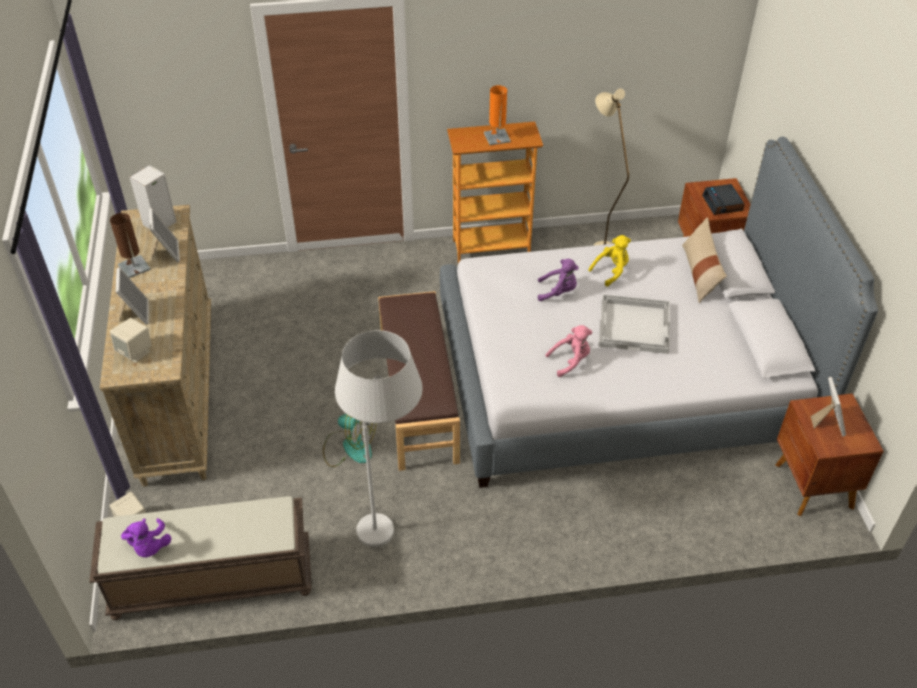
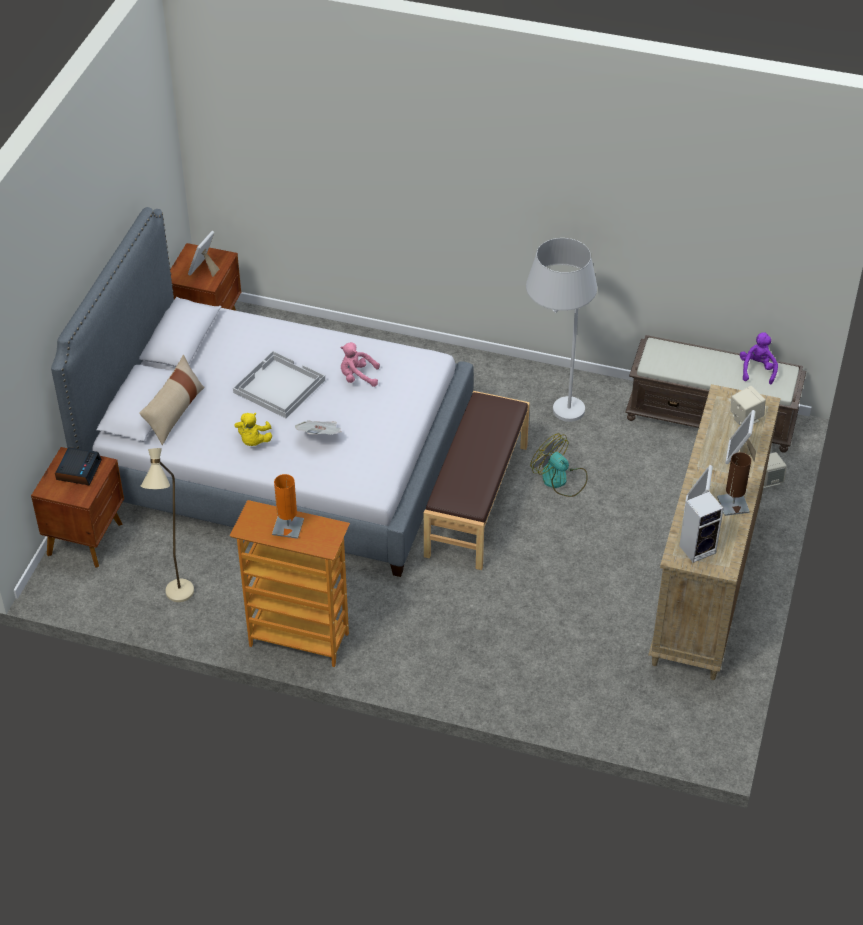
camera: 155 degrees left, 0 degrees up
purple plush toy [538,259,579,301] -> newspaper [295,420,341,435]
yellow plush toy [588,235,631,287] -> yellow plush toy turned 75 degrees counterclockwise [234,413,272,446]

